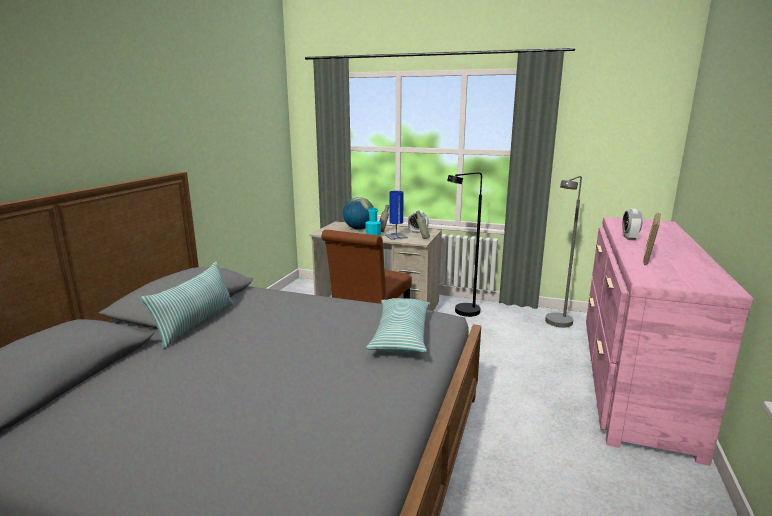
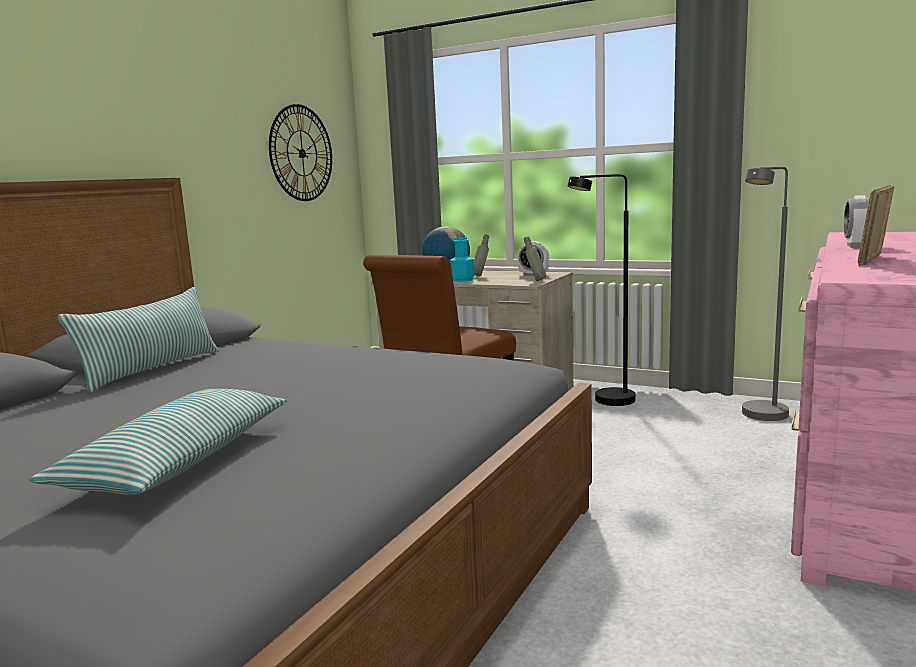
camera: 10 degrees right, 5 degrees down
pillow [366,298,430,353] -> pillow moved to [29,389,287,495]
blue table lamp [385,191,408,240] -> none
none -> wall clock [269,104,332,201]

